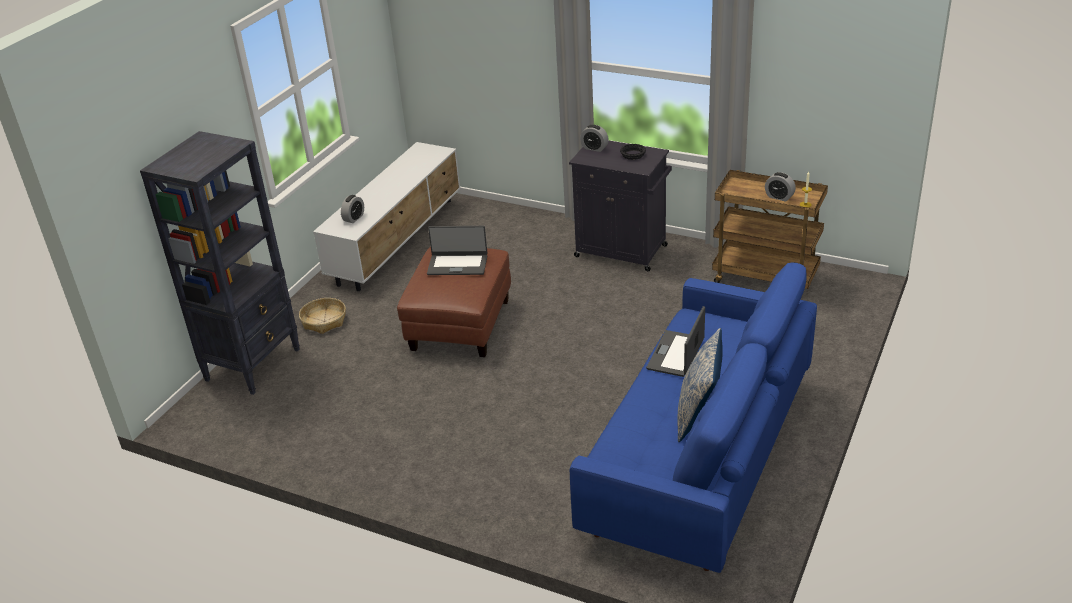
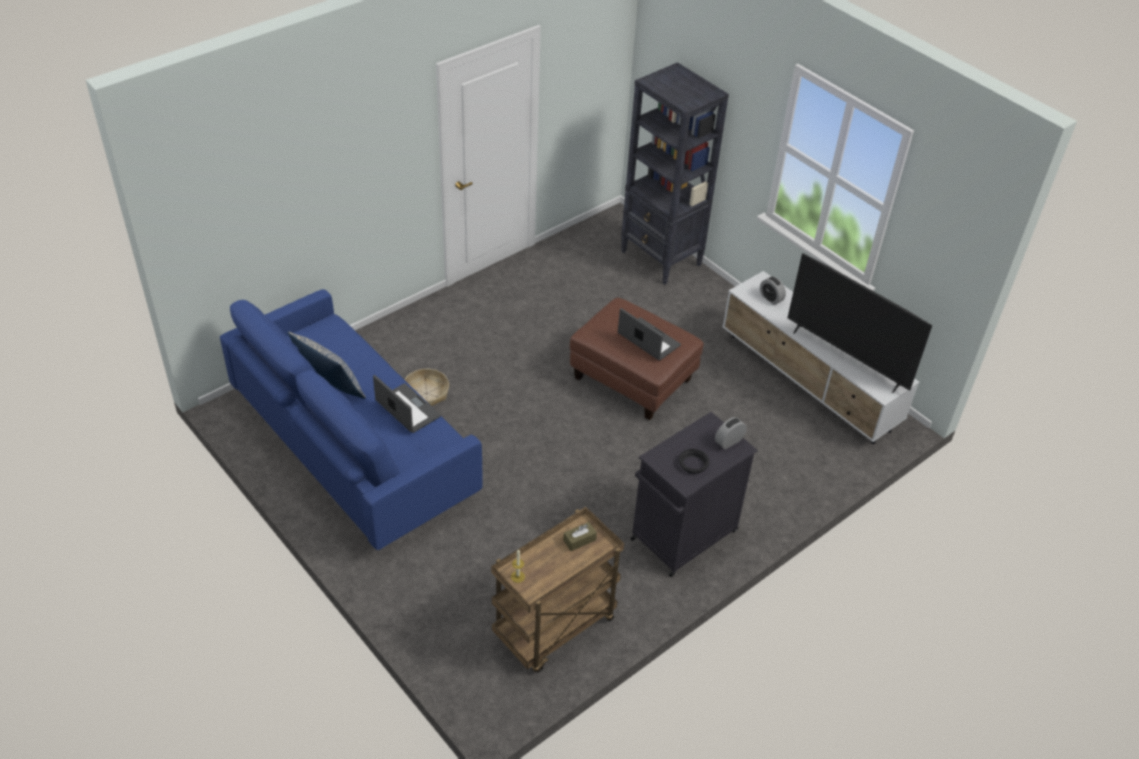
camera: 110 degrees right, 10 degrees up
basket [299,298,346,334] -> basket moved to [405,369,449,406]
laptop [427,226,488,275] -> laptop turned 105 degrees clockwise [618,308,681,361]
alarm clock [765,172,796,202] -> none
none -> brown tissue box [563,522,597,551]
none -> television [788,253,932,393]

